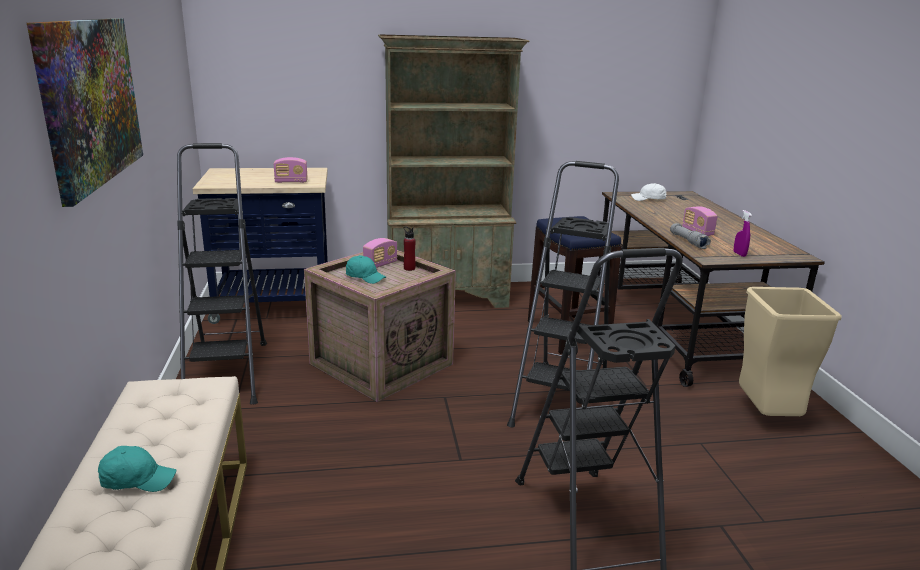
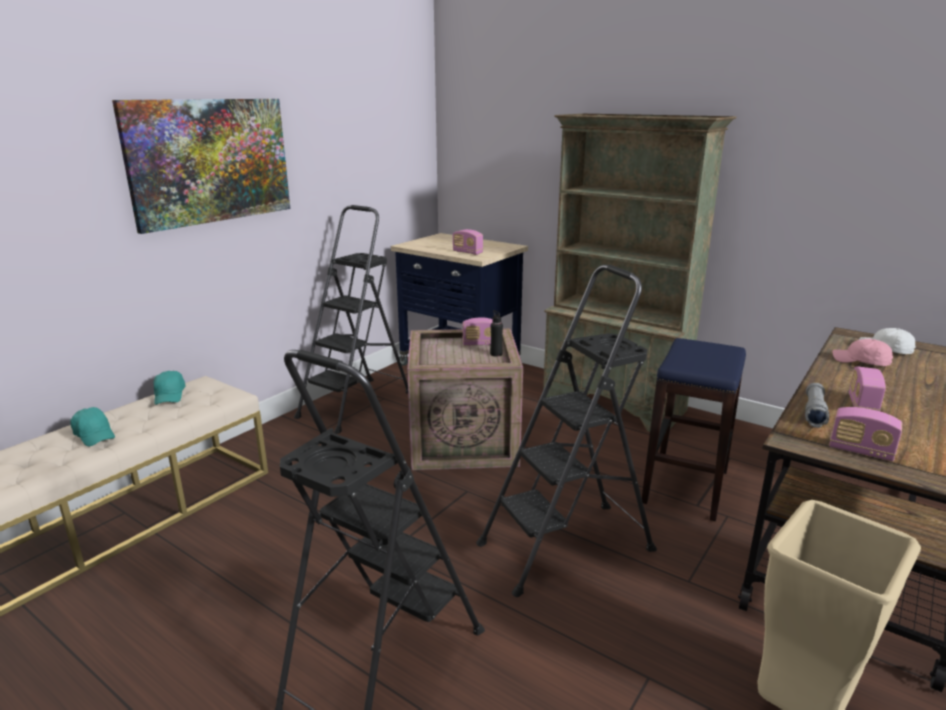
camera: 45 degrees right, 0 degrees up
turquoise cap [346,255,386,284] -> turquoise cap moved to [154,371,185,405]
red bottle [404,226,416,271] -> black bottle [490,310,503,357]
purple spray bottle [734,210,752,257] -> radio [829,407,902,461]
none -> pink cap [833,339,893,366]

